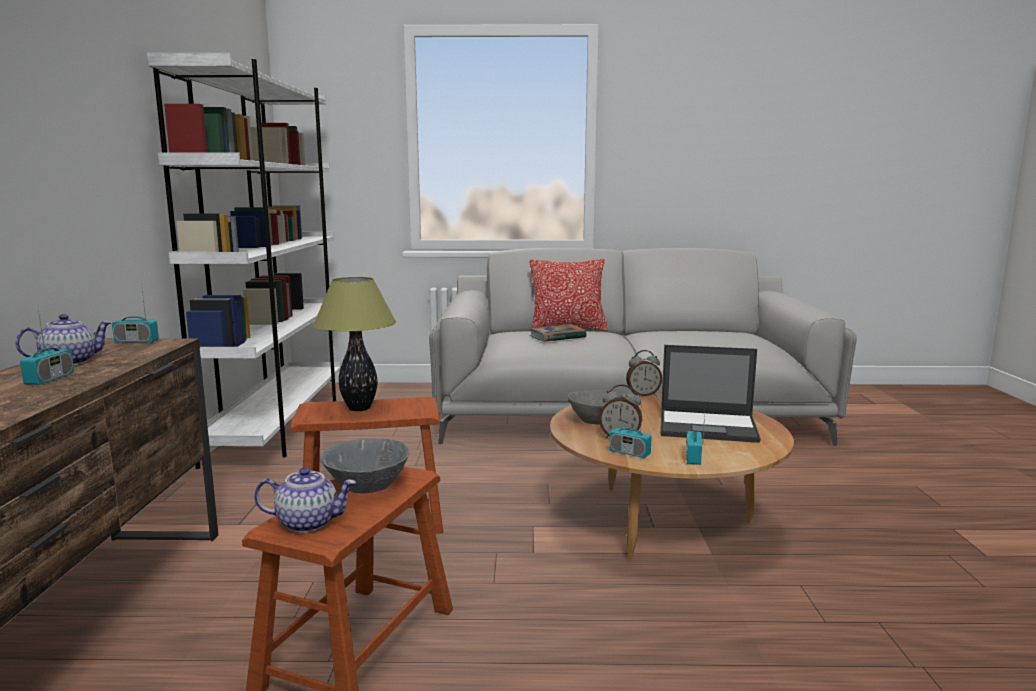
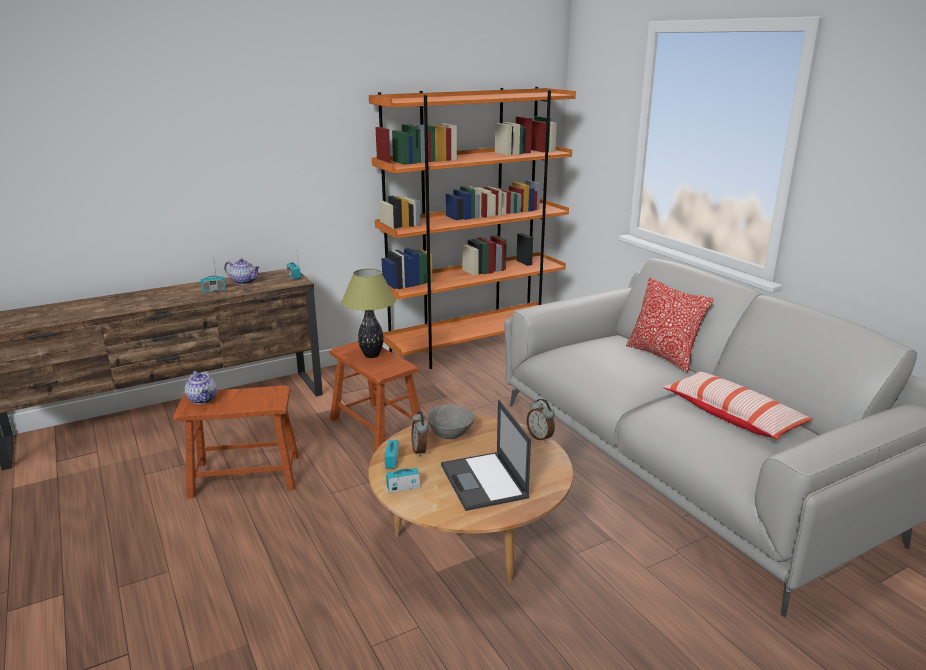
camera: 60 degrees right, 10 degrees up
white bookcase [147,53,341,469] -> orange bookcase [369,87,576,369]
grey bowl [321,439,410,494] -> none
book [530,324,587,342] -> none
none -> pillow [663,371,813,439]

